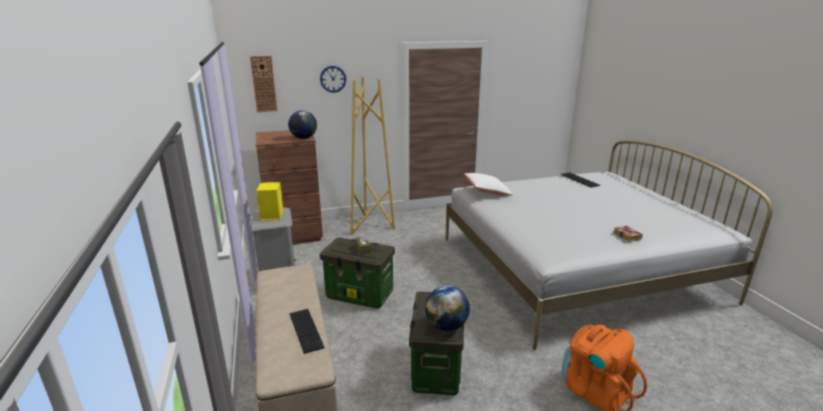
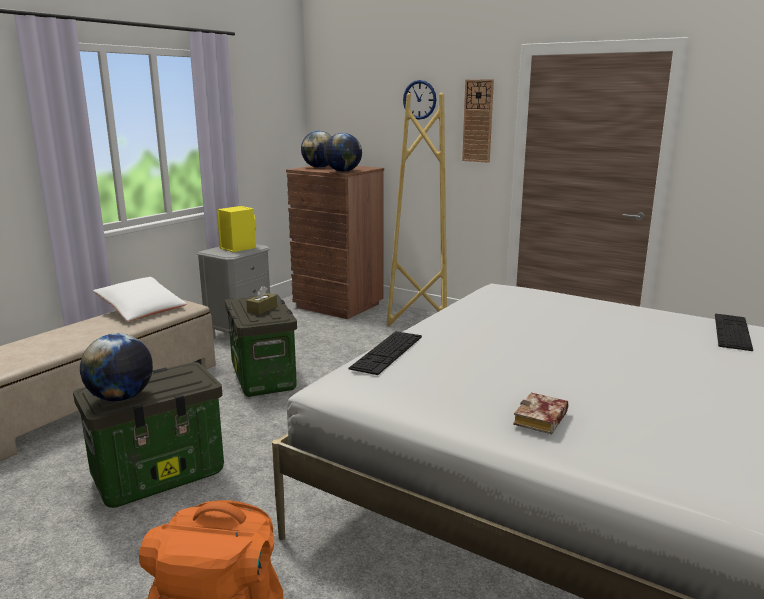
camera: 50 degrees right, 5 degrees down
wall clock [250,56,278,112] -> wall clock moved to [462,79,494,163]
keyboard [290,309,325,354] -> keyboard moved to [349,331,422,375]
white pillow [464,173,513,196] -> white pillow moved to [93,277,187,321]
none -> globe [301,131,332,168]

